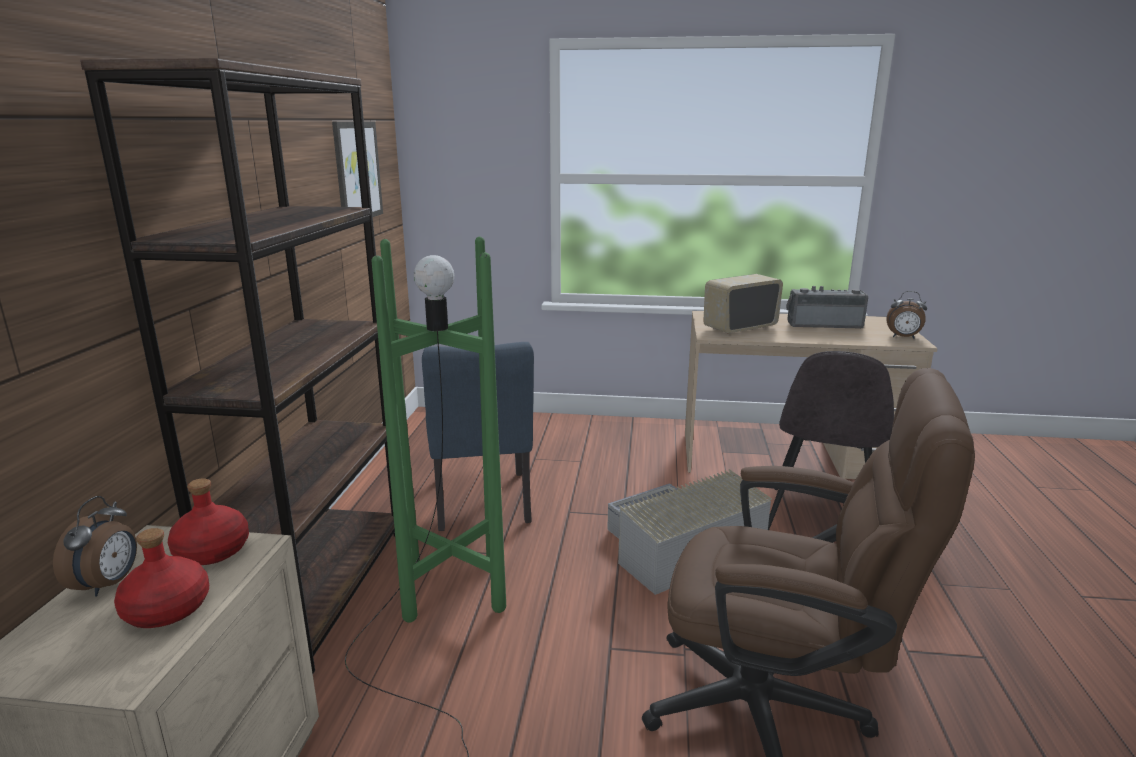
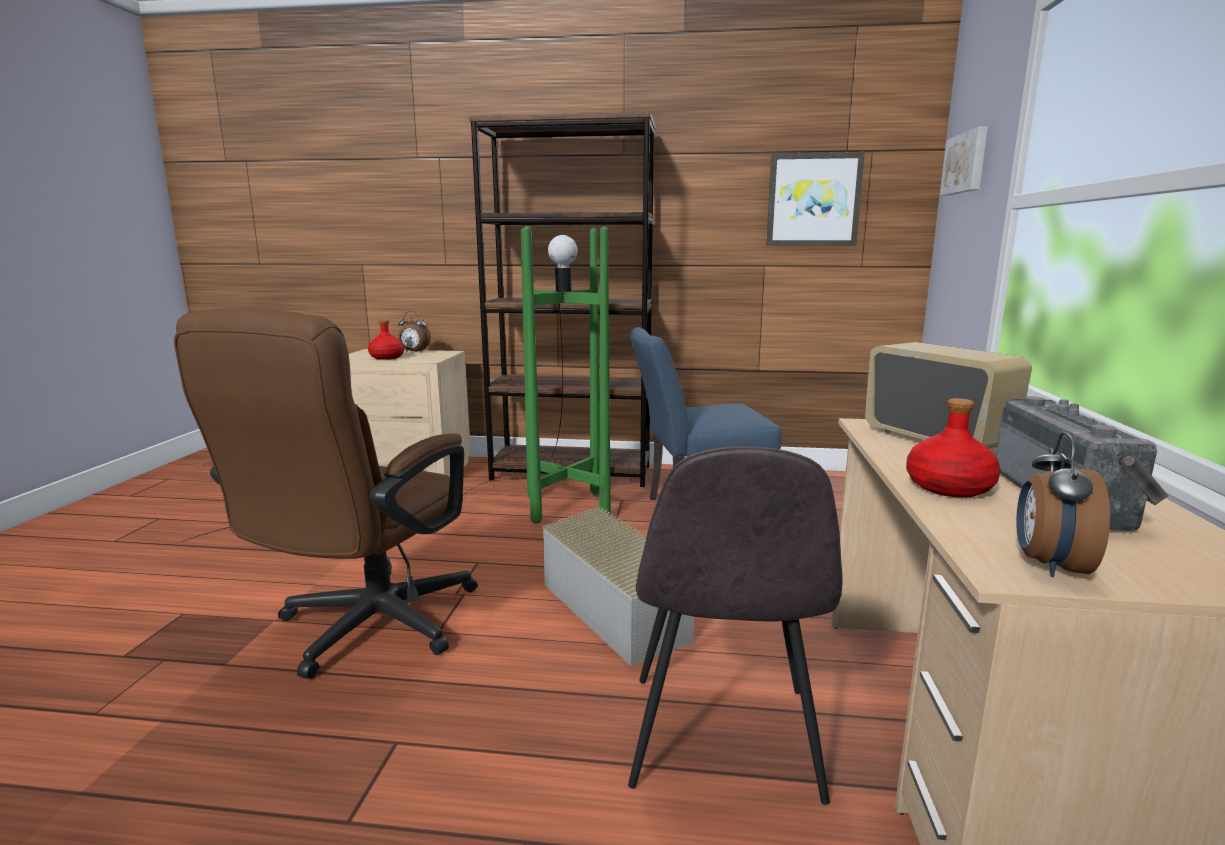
camera: 90 degrees right, 5 degrees down
red bottle [168,478,249,565] -> red bottle moved to [906,398,1000,498]
grey chair [768,351,894,530] -> grey chair turned 105 degrees counterclockwise [628,446,843,805]
none -> picture [940,126,988,196]

